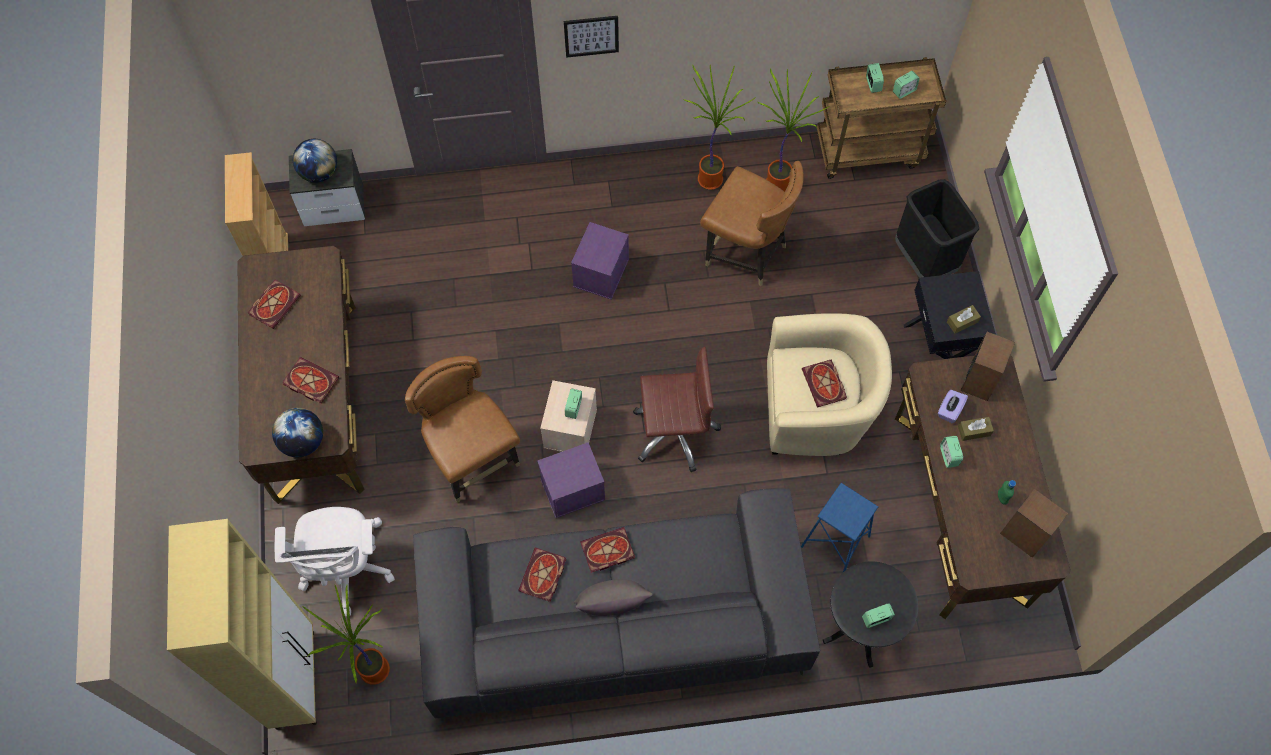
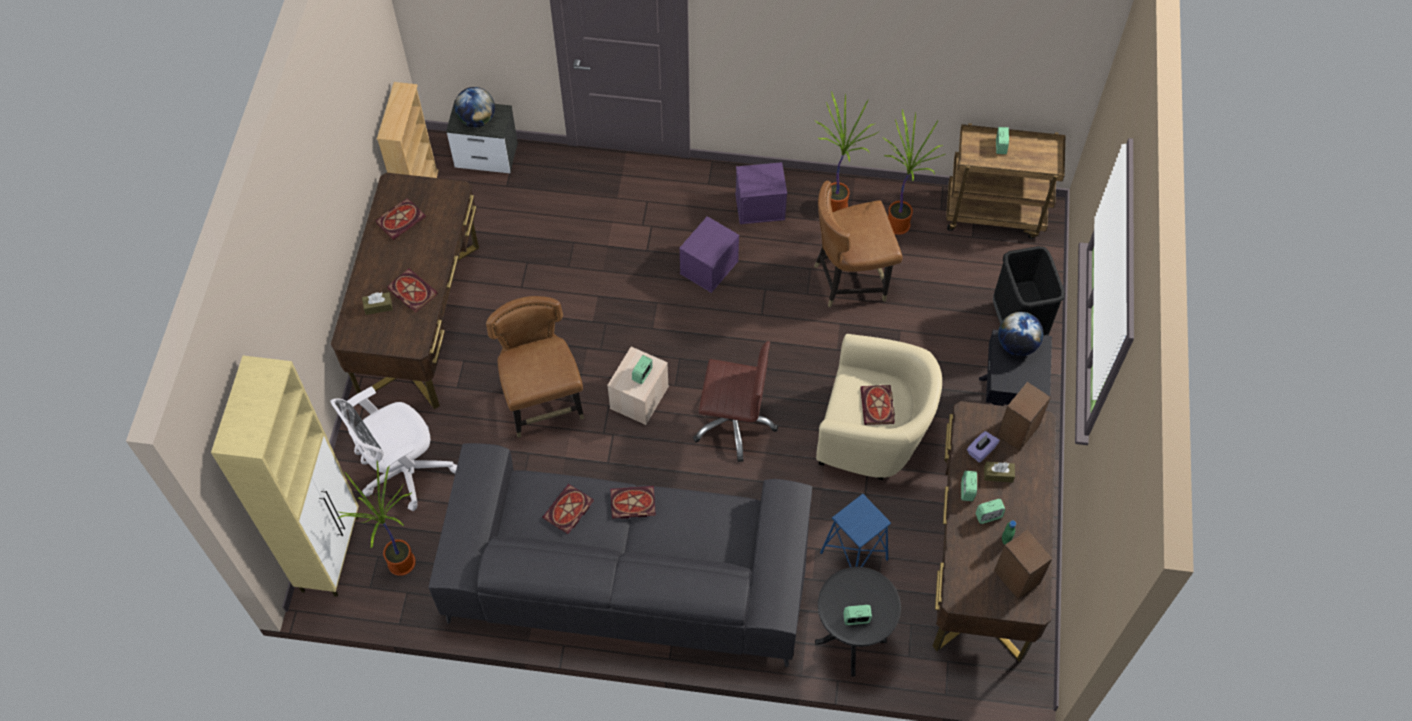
camera: 15 degrees right, 5 degrees down
globe [272,408,323,457] -> globe moved to [998,312,1044,356]
white office chair [275,507,395,616] -> white office chair turned 45 degrees clockwise [330,386,457,511]
purple storage box [537,443,605,518] -> purple storage box moved to [735,162,787,224]
picture [564,16,619,58] -> none
grey pillow [574,579,653,616] -> none
brown chair [700,161,804,287] -> brown chair turned 120 degrees clockwise [814,181,903,308]
alarm clock [893,71,920,99] -> alarm clock moved to [975,499,1005,524]
brown tissue box [947,305,981,334] -> brown tissue box moved to [362,292,393,315]

